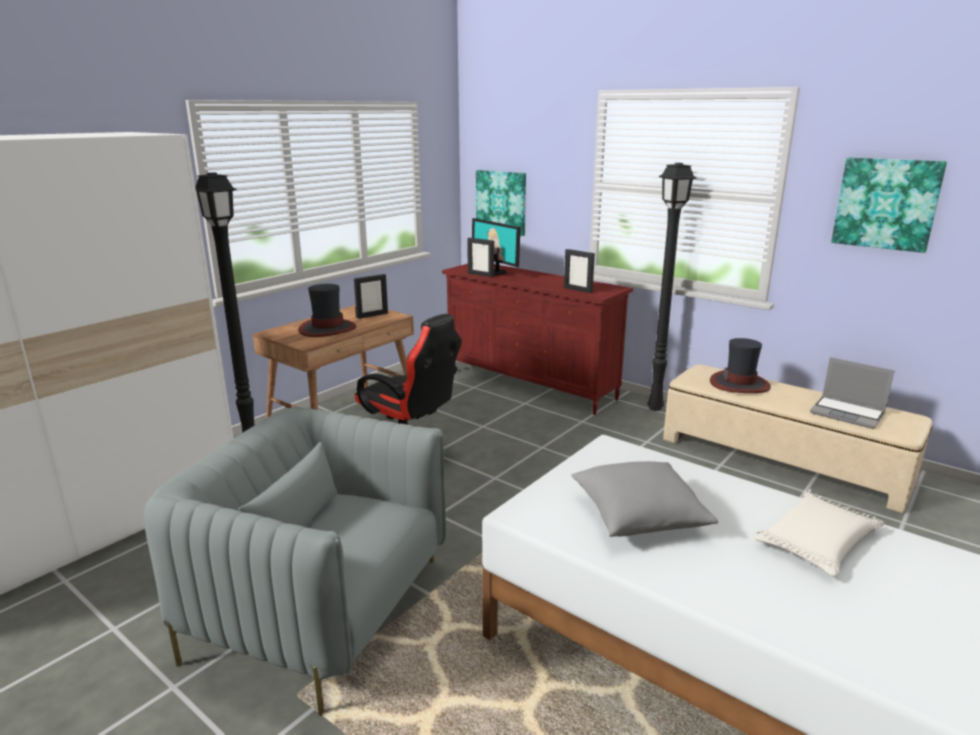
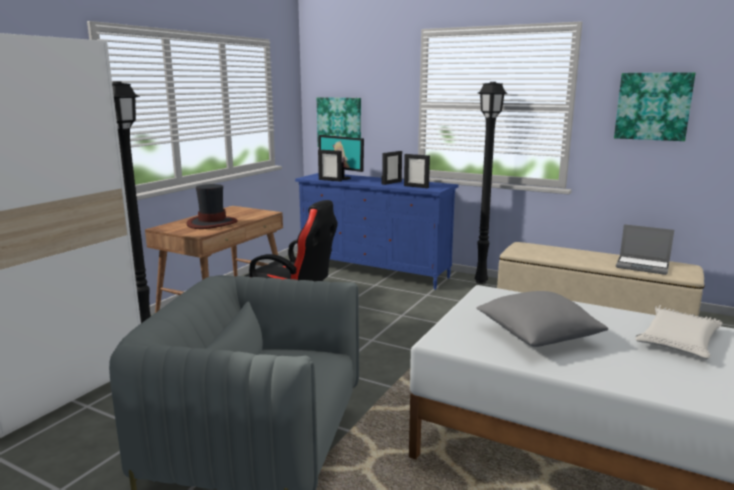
camera: 10 degrees left, 5 degrees down
picture frame [354,274,388,319] -> picture frame moved to [381,151,402,185]
red dresser [442,264,633,415] -> blue dresser [295,173,458,290]
hat [710,338,771,393] -> none

